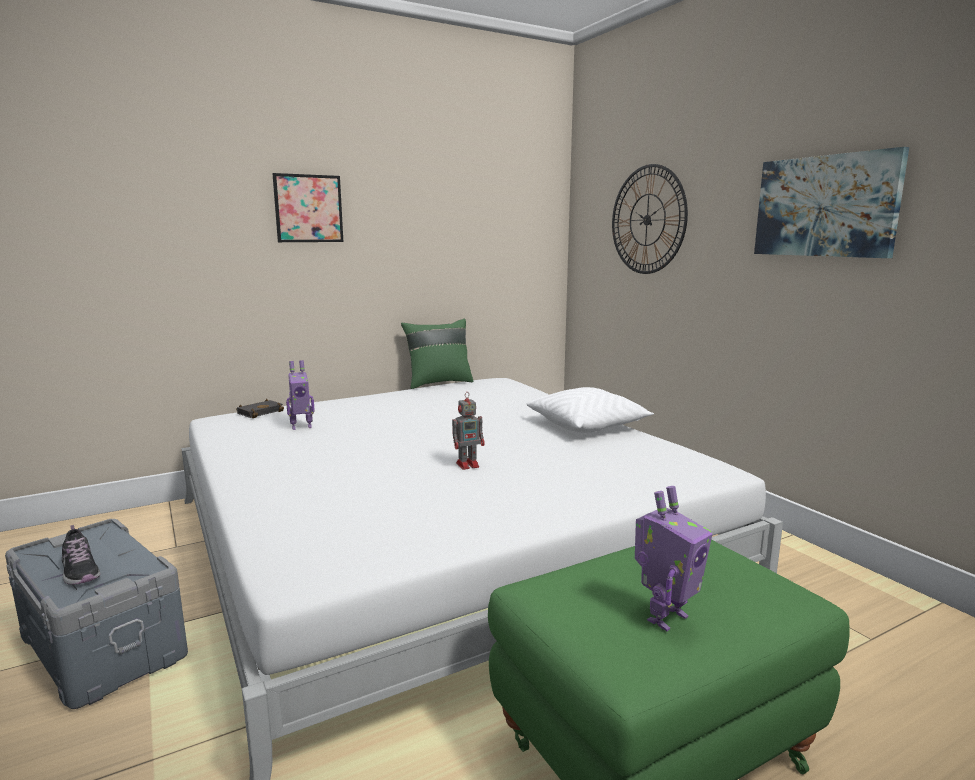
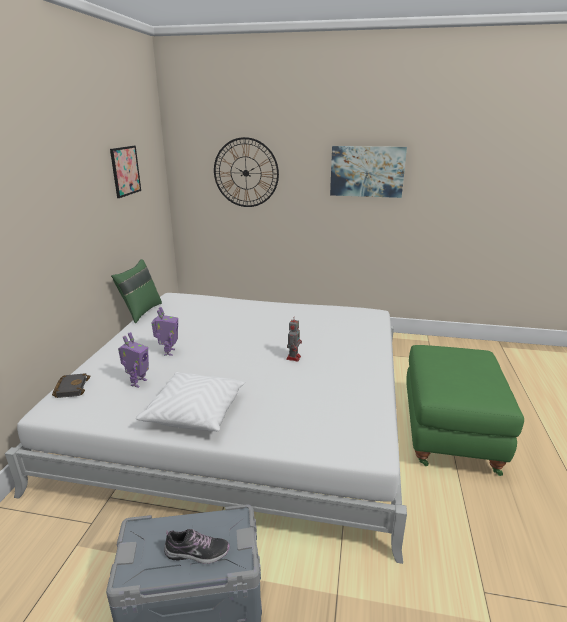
camera: 50 degrees left, 10 degrees up
picture [272,173,343,242] -> picture moved to [110,146,141,198]
white pillow [527,387,654,433] -> white pillow moved to [136,372,245,431]
toy robot [635,486,712,631] -> toy robot moved to [151,307,178,356]

